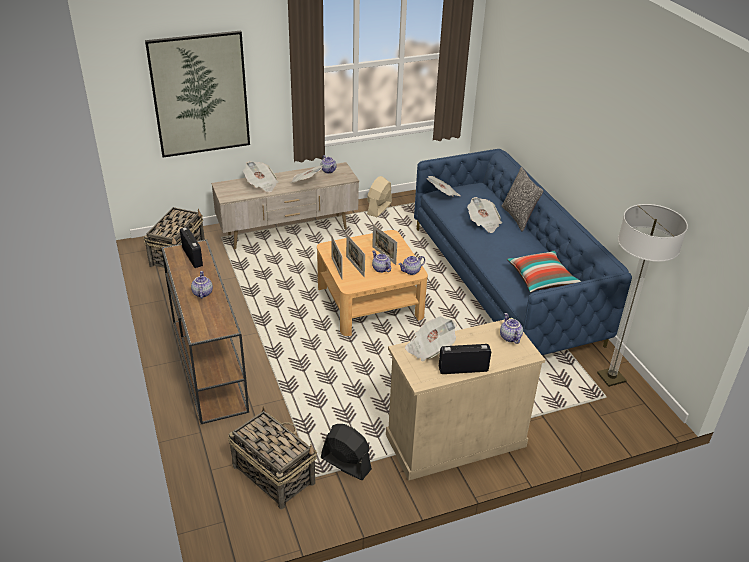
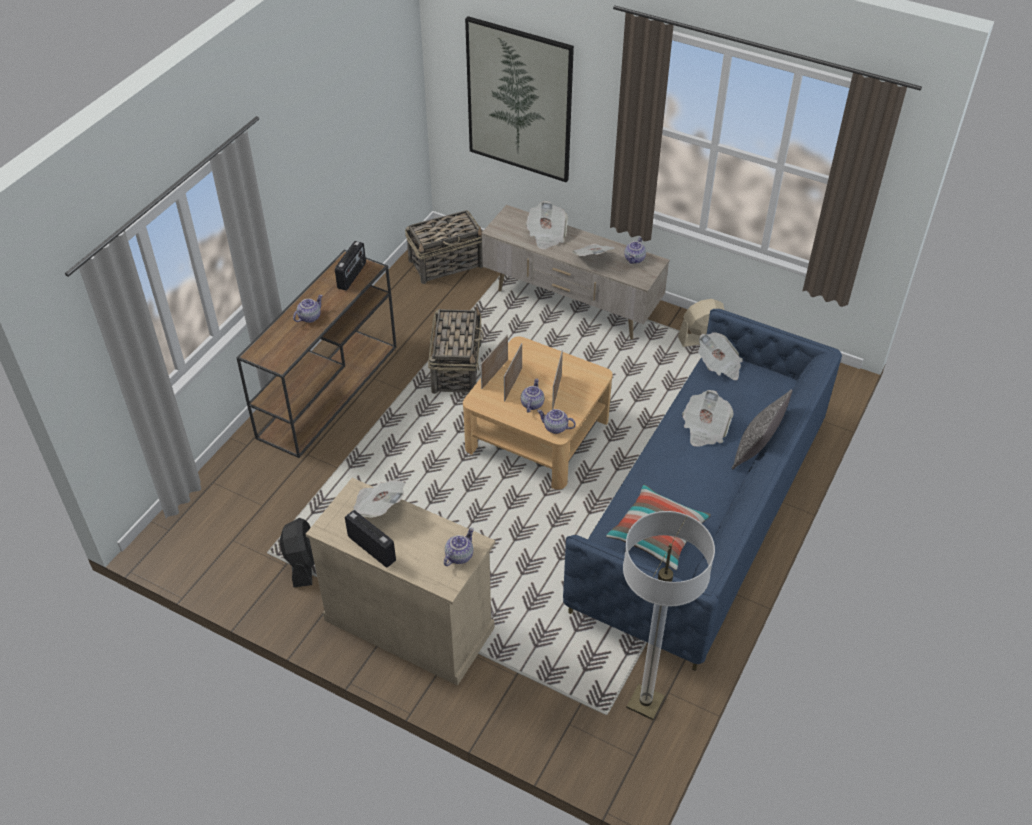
camera: 50 degrees right, 10 degrees up
basket [228,406,317,509] -> basket moved to [428,306,484,394]

